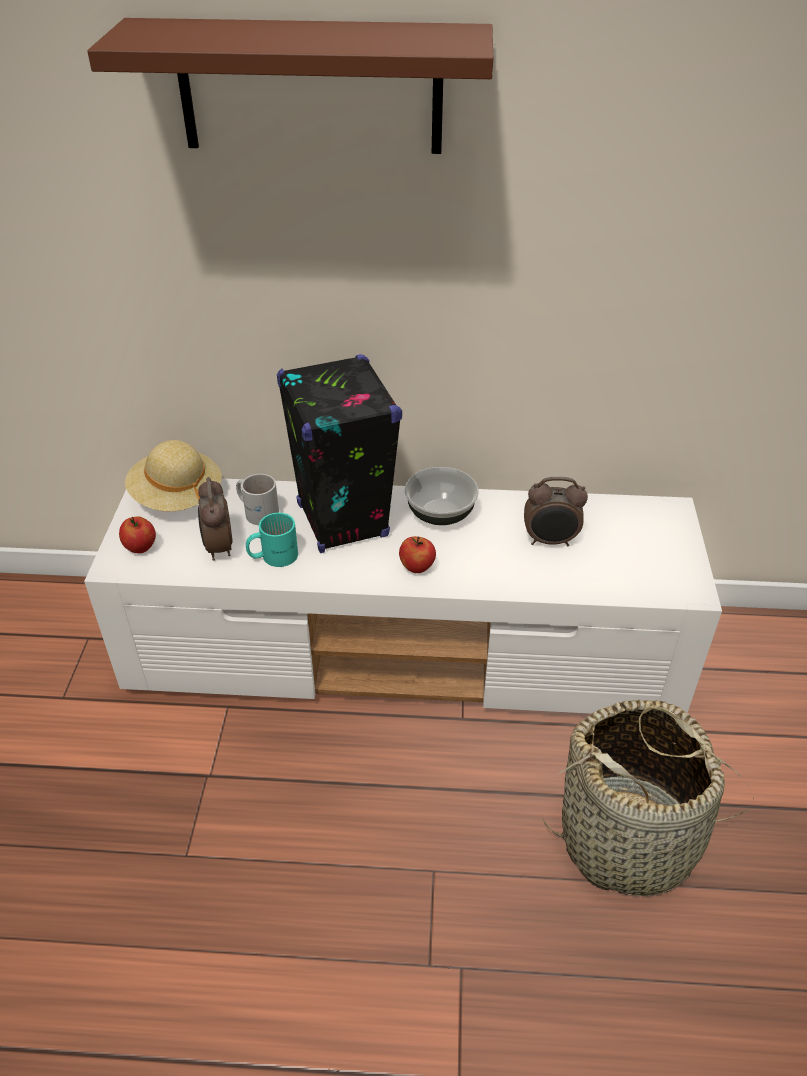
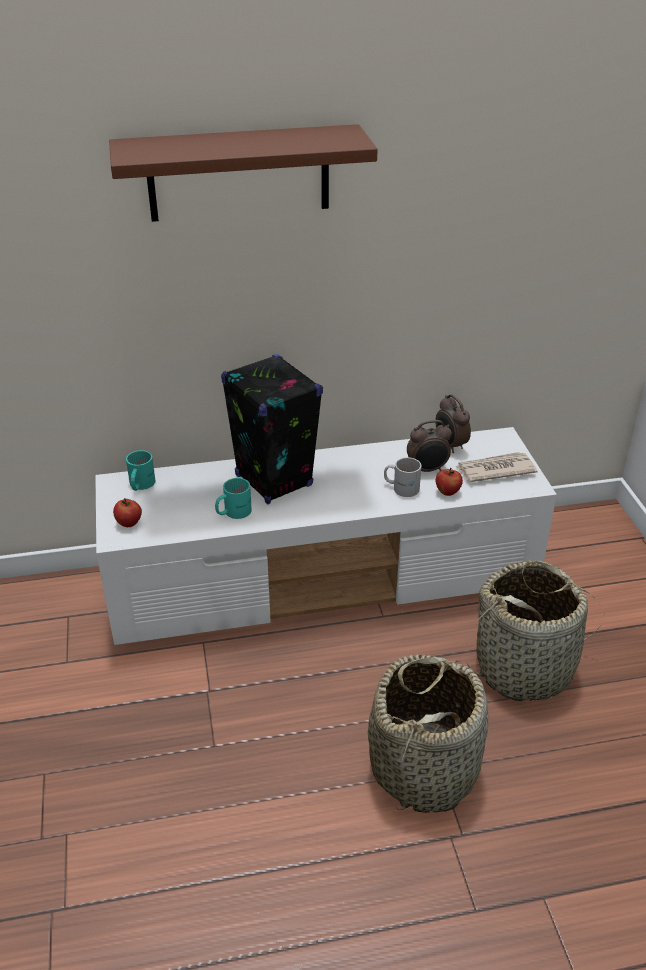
camera: 15 degrees left, 5 degrees down
beige hat [125,440,222,512] -> turquoise mug [126,450,155,491]
alarm clock [198,477,233,561] -> alarm clock moved to [435,394,471,453]
white mug [236,474,279,525] -> white mug moved to [384,457,421,497]
apple [399,536,436,573] -> apple moved to [436,468,463,496]
bowl [405,467,479,525] -> none
none -> basket [368,654,488,813]
none -> newspaper [455,452,537,482]

